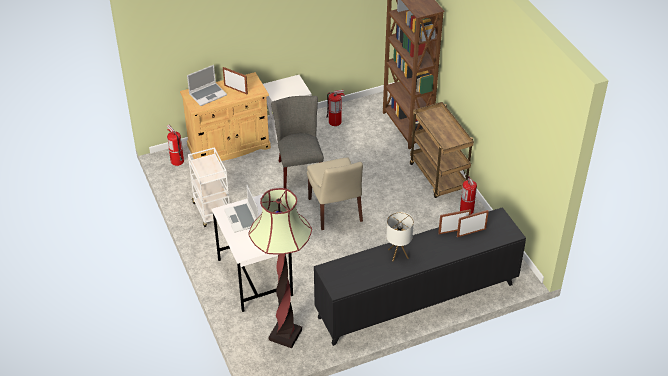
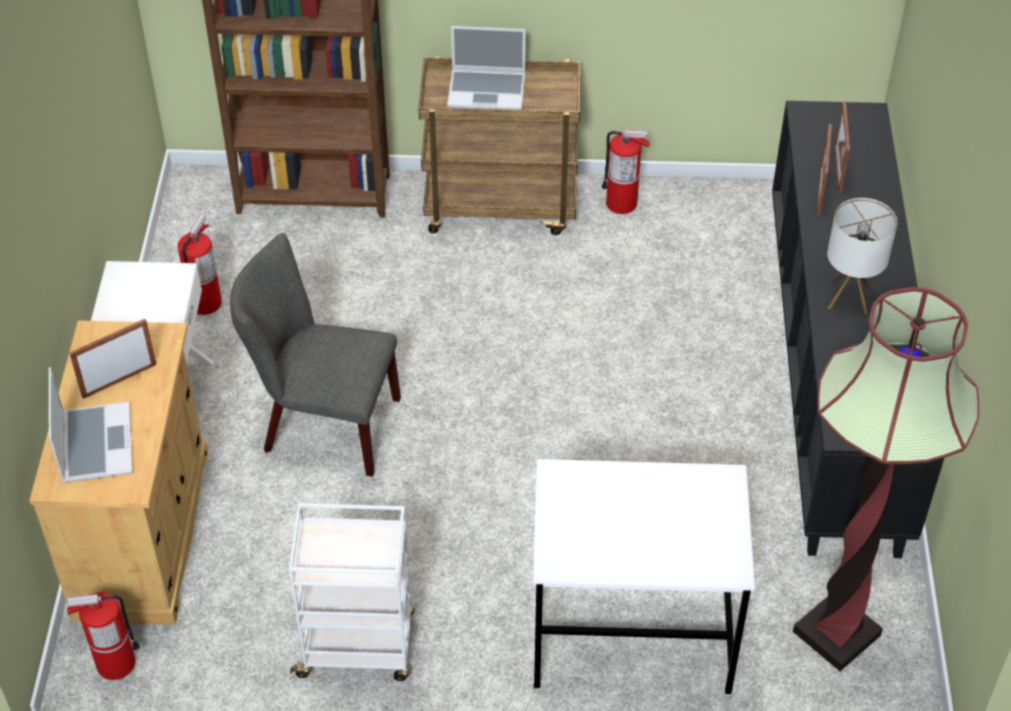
camera: 65 degrees left, 5 degrees up
laptop [224,184,258,233] -> laptop moved to [447,26,526,110]
beige chair [307,157,363,230] -> none

